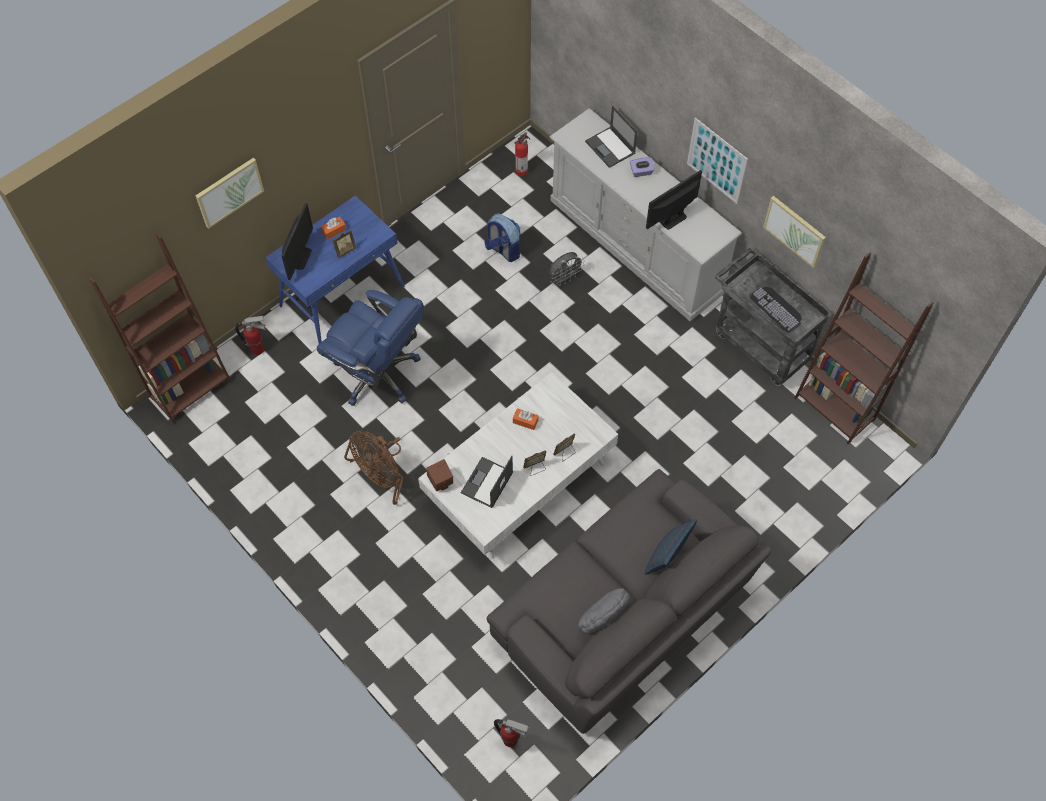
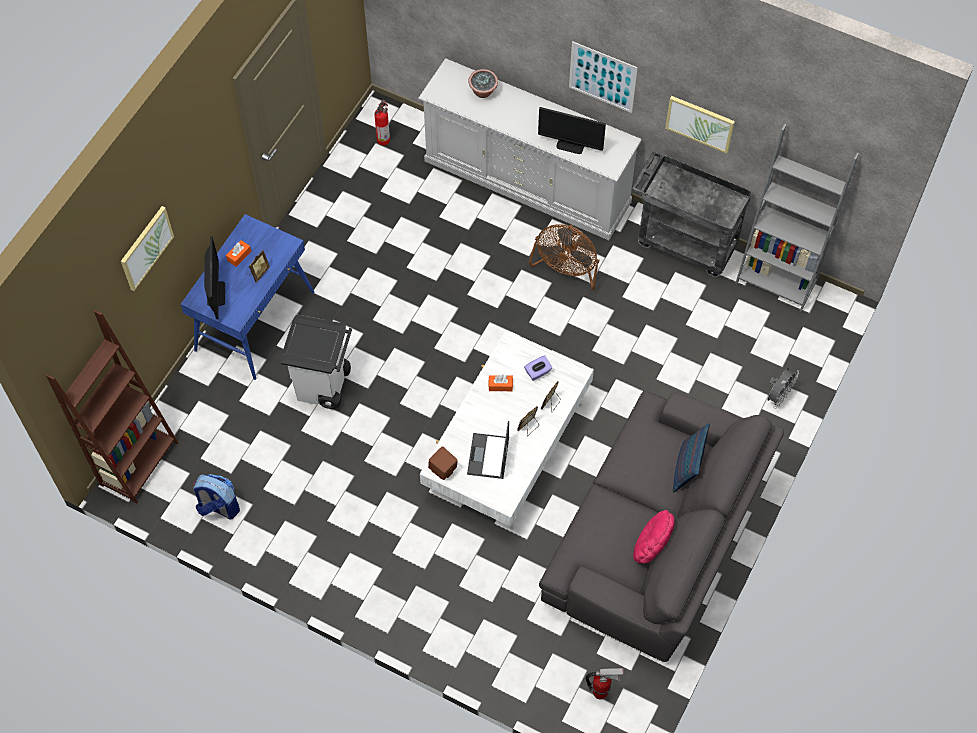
camera: 20 degrees left, 0 degrees up
fire extinguisher [235,315,266,355] -> none
blue office chair [317,290,424,406] -> white trash can [281,314,352,409]
brown fan [344,431,403,505] -> brown fan moved to [529,224,599,290]
backpack [484,213,520,262] -> backpack moved to [193,474,240,520]
grey fan [548,252,584,286] -> grey fan moved to [767,368,799,408]
grey pillow [579,588,629,633] -> pink pillow [633,510,675,564]
laptop [585,106,638,168] -> potted plant [468,69,498,98]
purple tissue box [630,157,655,177] -> purple tissue box moved to [524,355,552,381]
monitor [646,170,702,229] -> monitor turned 105 degrees counterclockwise [538,107,606,154]
keyboard [749,287,802,333] -> none
brown bookcase [794,252,934,444] -> grey bookcase [735,124,859,312]

